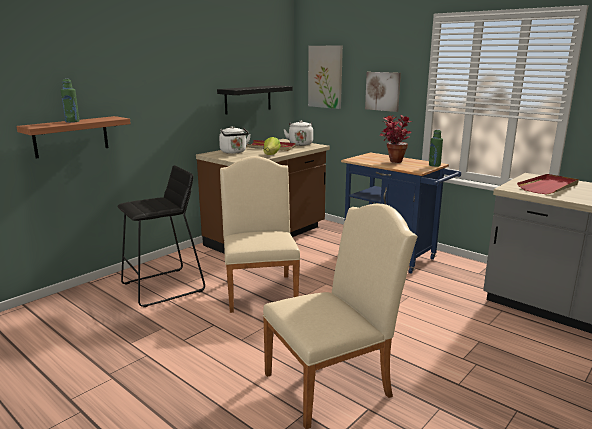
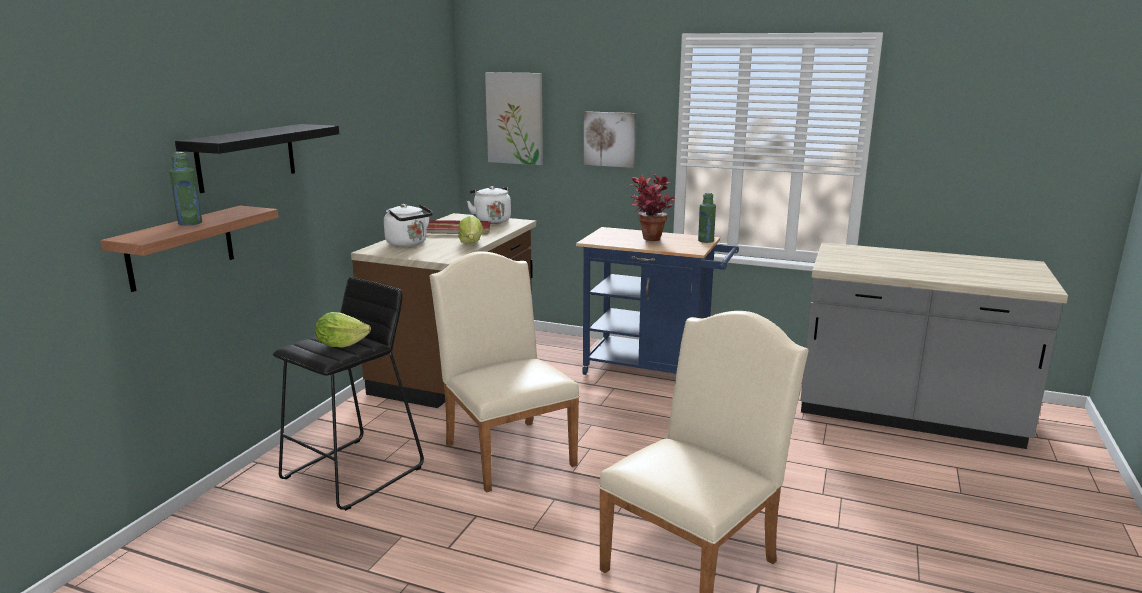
camera: 20 degrees left, 0 degrees up
black shelf [217,85,293,114] -> black shelf moved to [175,124,339,193]
red tray [517,174,579,194] -> none
none -> lettuce [315,312,371,348]

